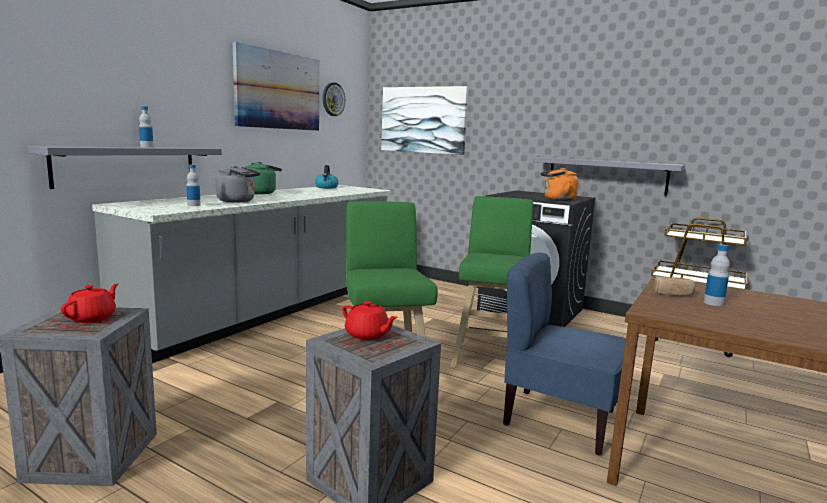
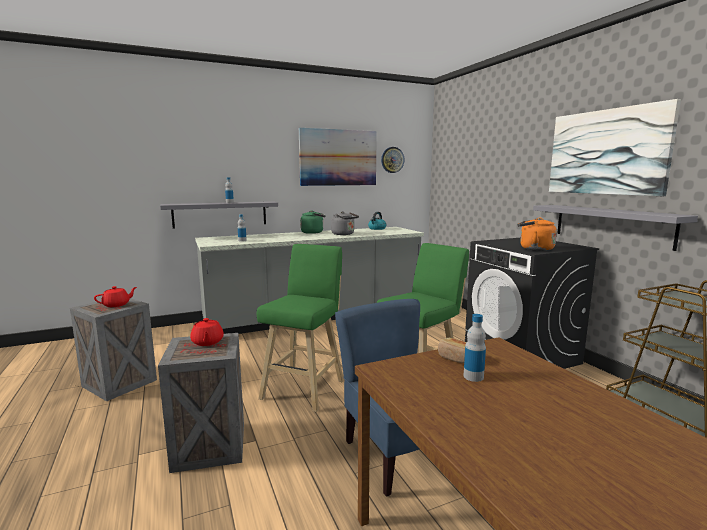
camera: 35 degrees right, 0 degrees up
grey kettle [216,165,261,202] -> grey kettle moved to [331,211,359,235]
picture [381,86,468,155] -> picture moved to [549,99,681,196]

